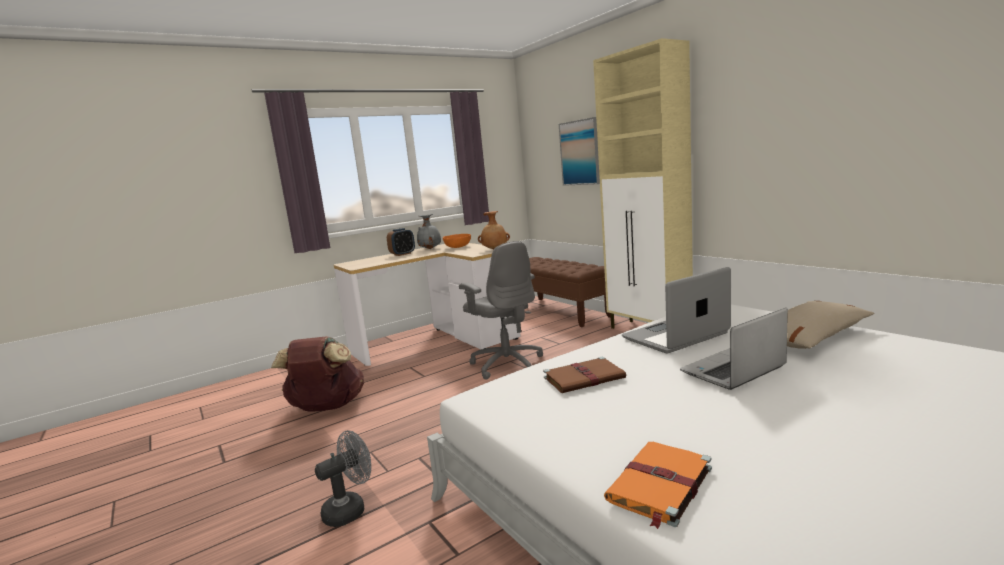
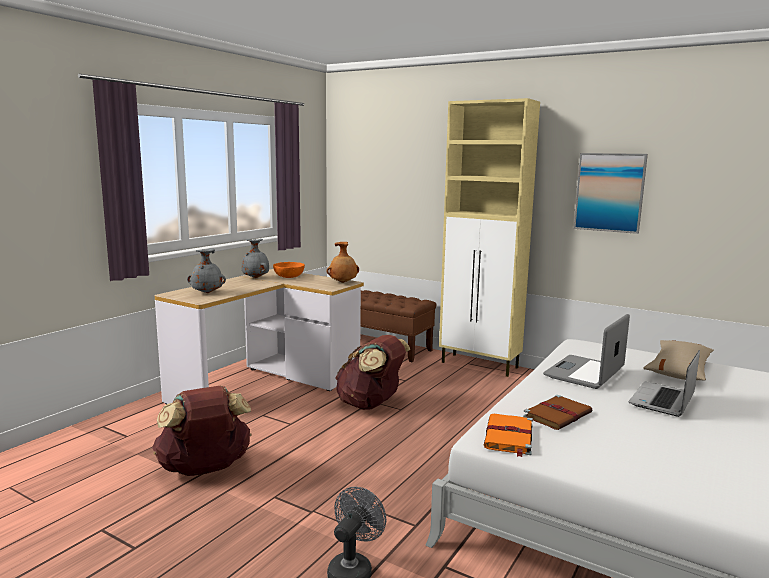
camera: 25 degrees left, 0 degrees up
alarm clock [387,228,415,256] -> none
grey office chair [459,241,543,380] -> brown backpack [335,335,410,410]
picture [559,117,600,186] -> picture moved to [574,153,648,234]
orange book [604,442,712,529] -> orange book moved to [484,414,533,457]
none -> grey vase [187,248,226,293]

